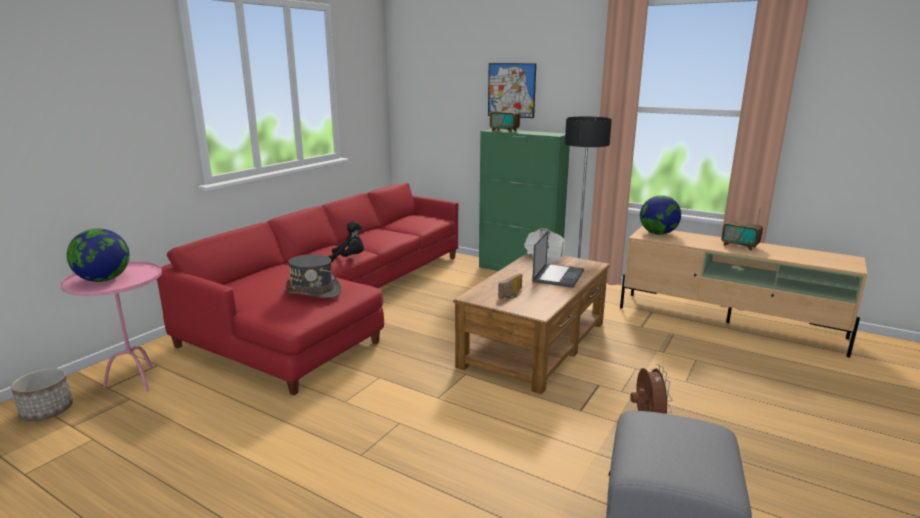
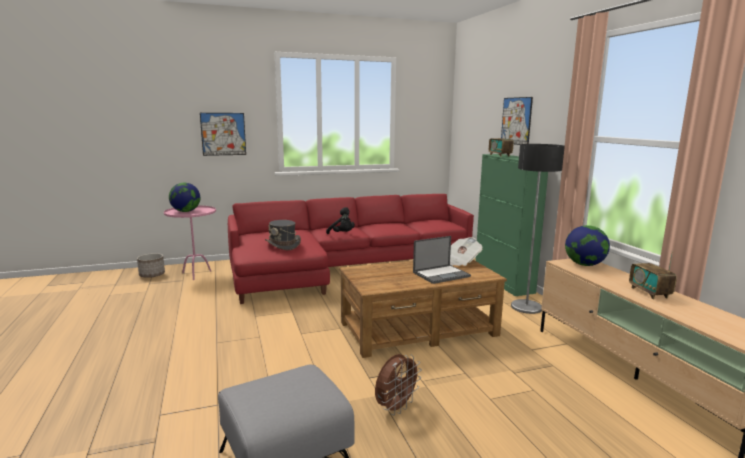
camera: 40 degrees right, 5 degrees down
radio [498,273,522,299] -> none
none -> picture [200,113,246,156]

